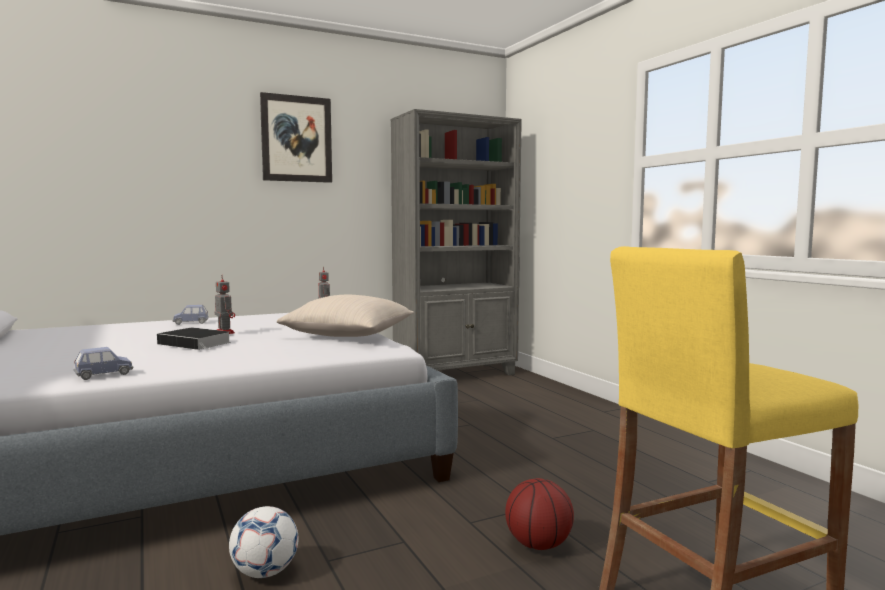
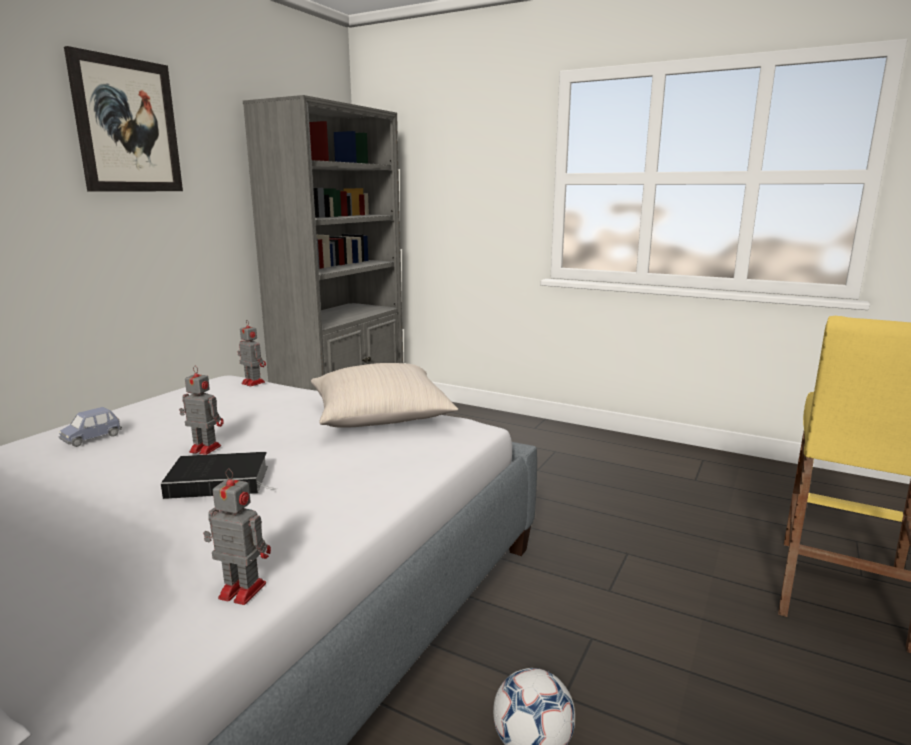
camera: 35 degrees left, 10 degrees up
blue toy car [74,347,133,380] -> toy robot [203,468,271,605]
basketball [505,478,574,550] -> none

